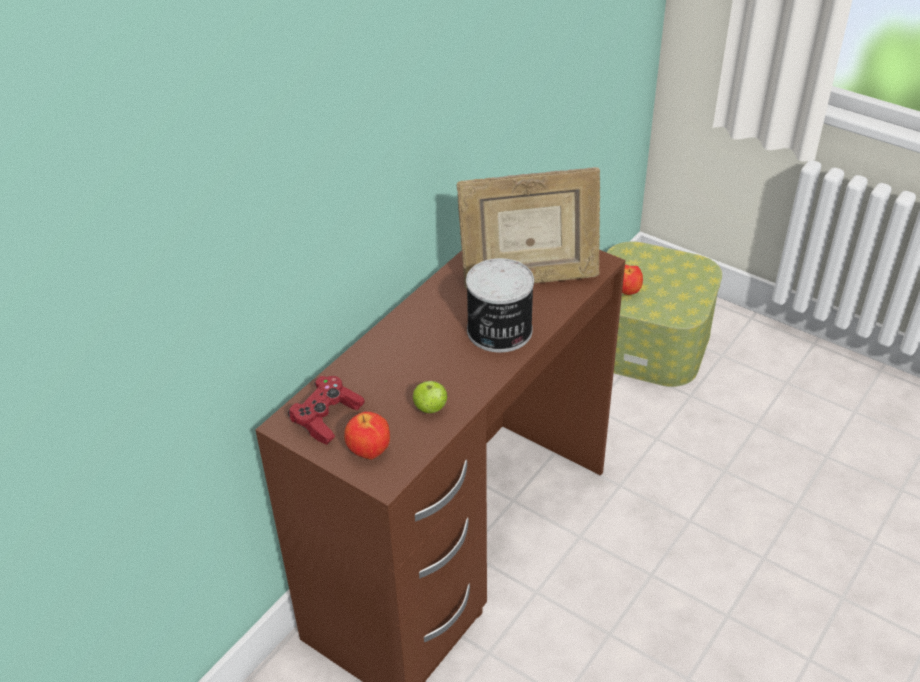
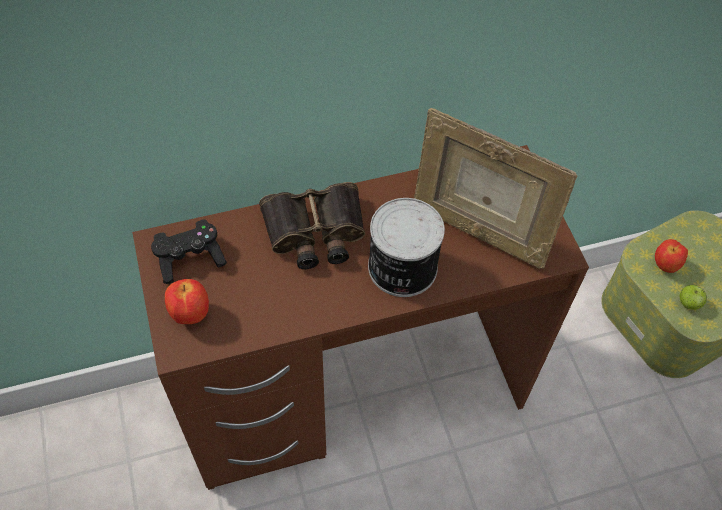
camera: 35 degrees right, 15 degrees up
red game controller [288,376,365,445] -> black game controller [151,219,227,284]
apple [413,381,447,413] -> apple moved to [680,285,707,310]
none -> binoculars [259,182,365,269]

